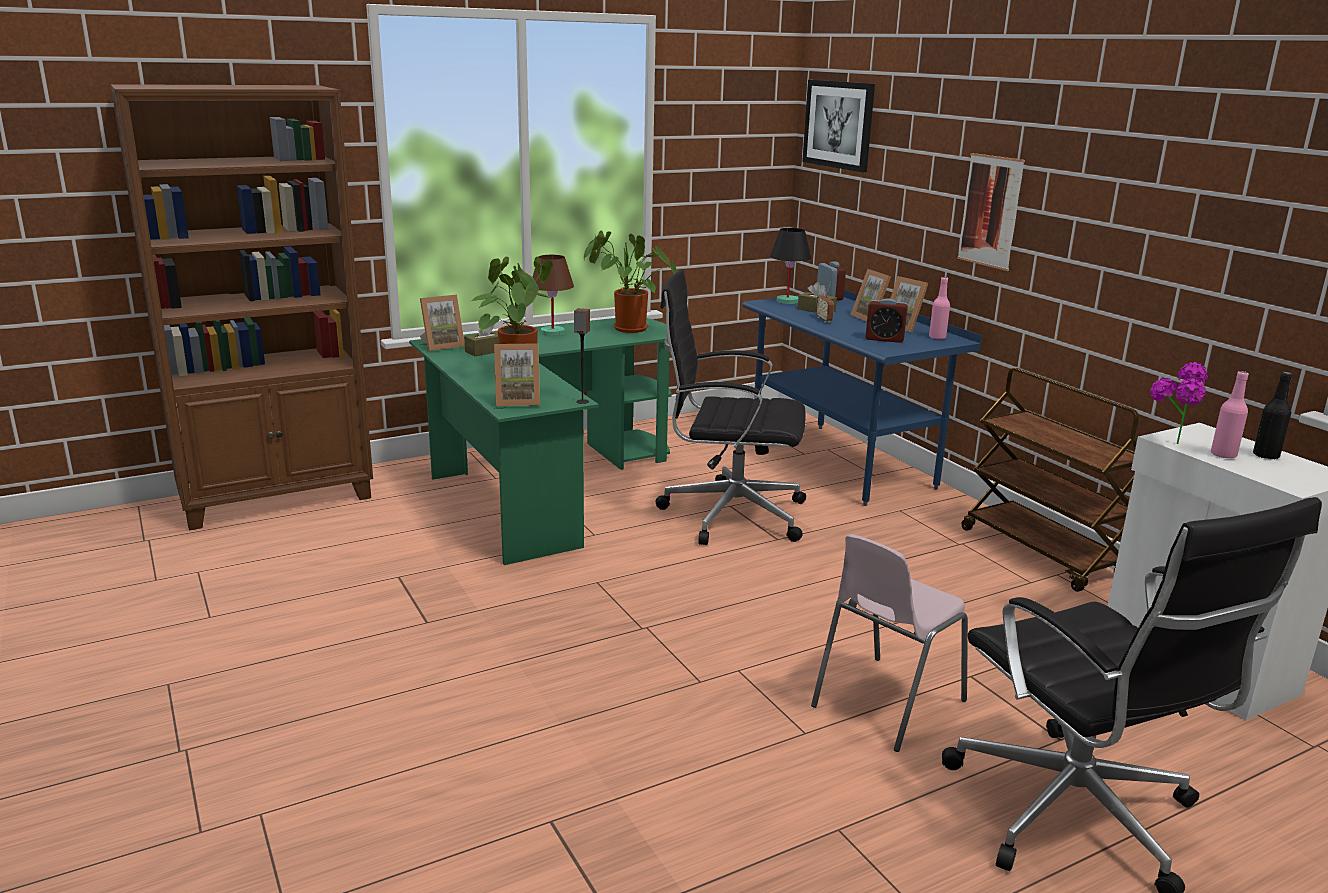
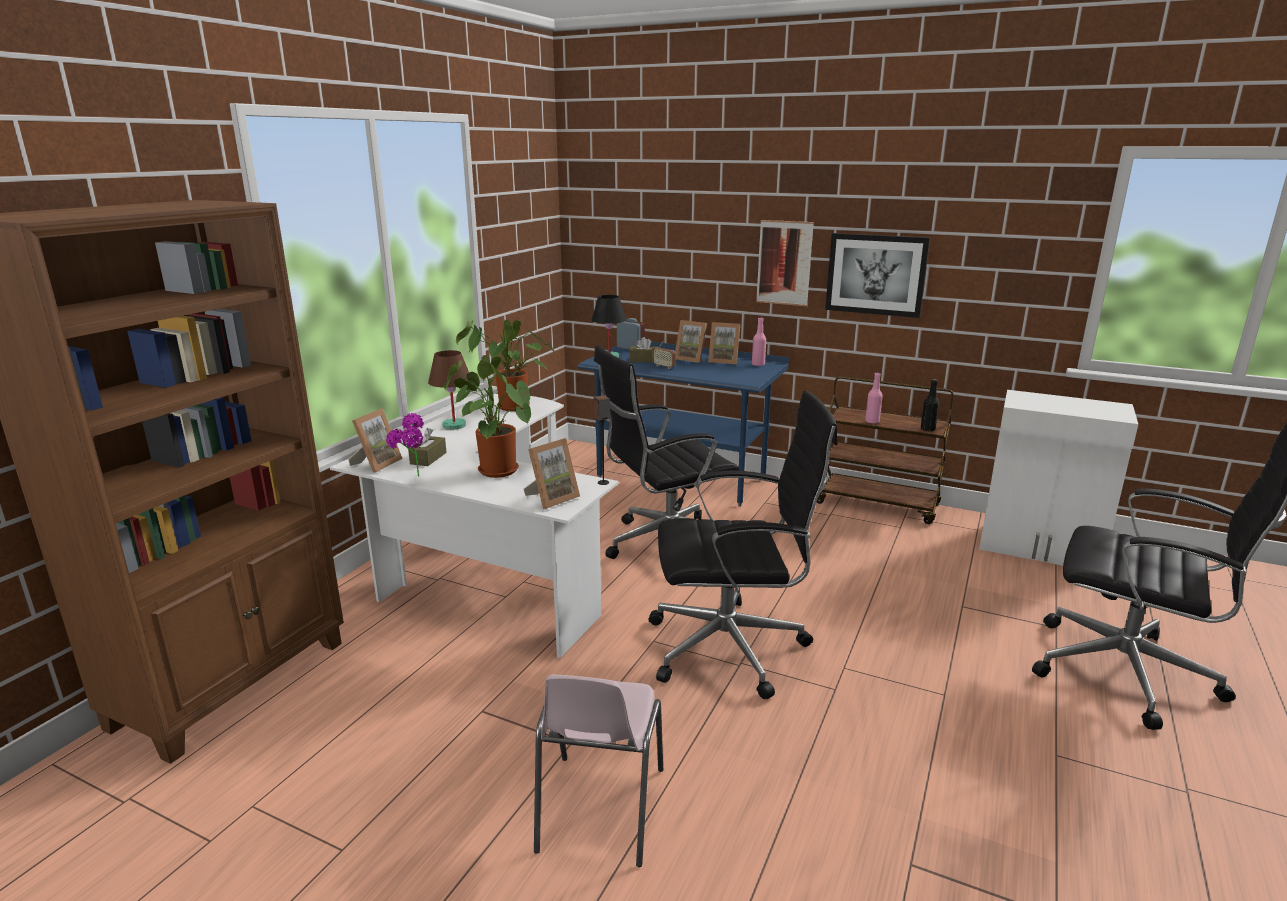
camera: 35 degrees left, 0 degrees up
green desk [409,318,672,565] -> white desk [330,394,619,658]
picture [802,80,875,172] -> picture moved to [825,233,930,318]
pink chair [811,534,968,752] -> pink chair moved to [534,675,663,867]
alarm clock [866,298,908,343] -> none
potted plant [1150,362,1208,444] -> potted plant moved to [386,413,424,477]
pink bottle [1211,371,1249,459] -> pink bottle moved to [865,373,882,424]
black bottle [1253,372,1293,459] -> black bottle moved to [921,379,939,431]
none -> black office chair [648,390,837,699]

